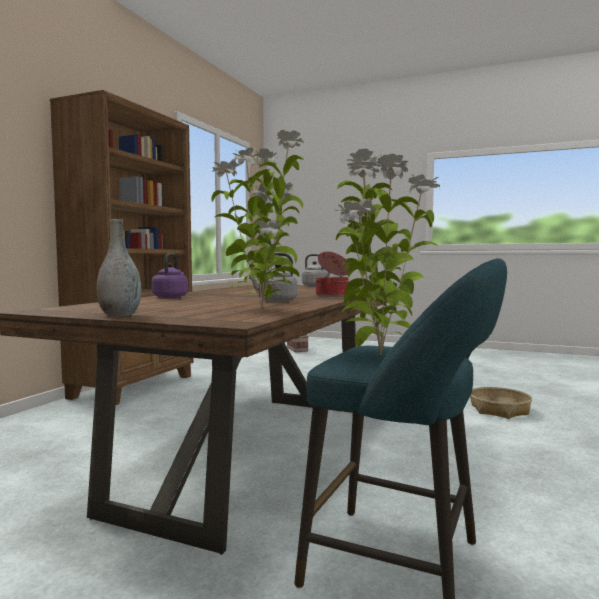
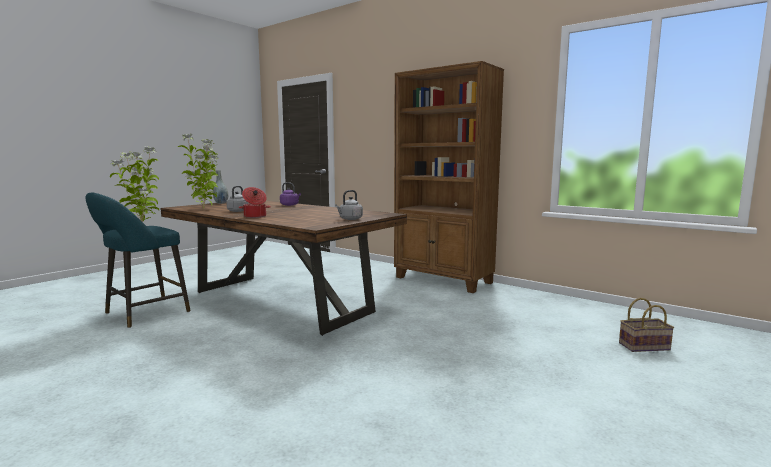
camera: 105 degrees right, 5 degrees up
basket [470,387,532,419] -> none

